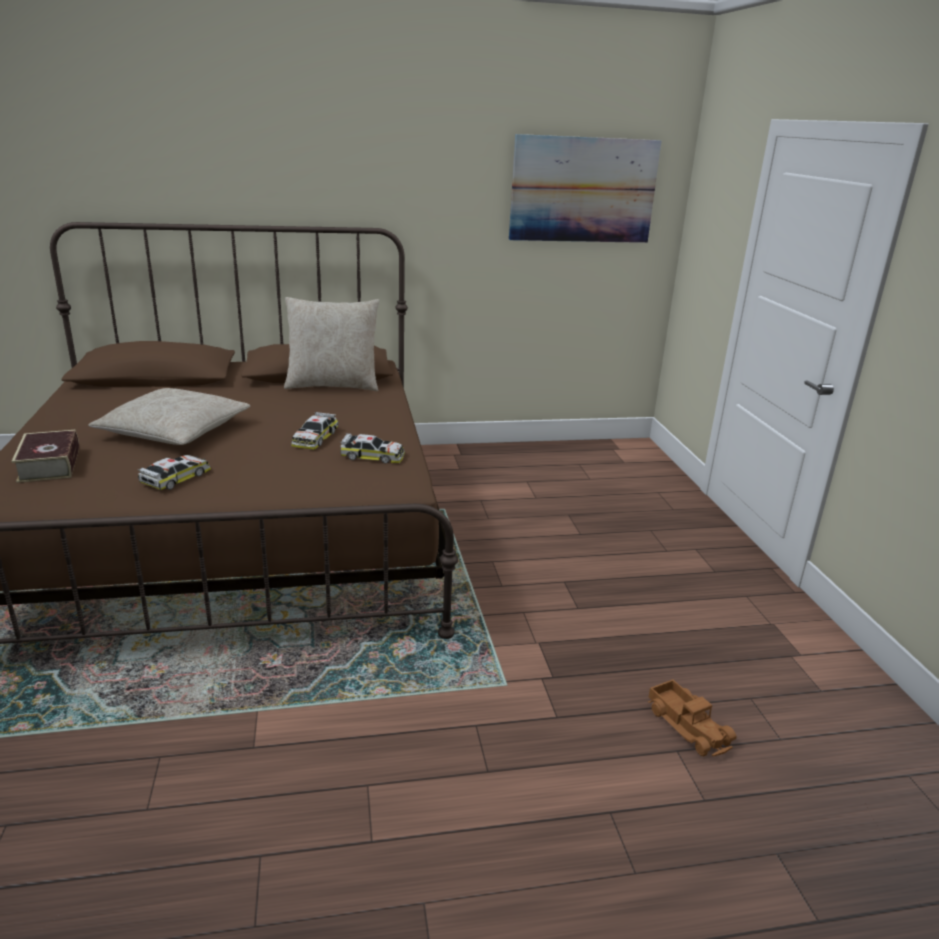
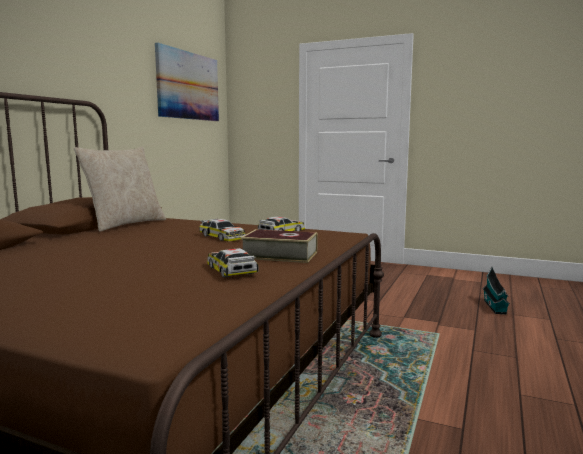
camera: 55 degrees left, 15 degrees down
book [11,430,79,483] -> book moved to [241,229,318,263]
beige pillow [88,388,250,445] -> none
toy truck [648,679,736,756] -> toy house [483,267,510,314]

